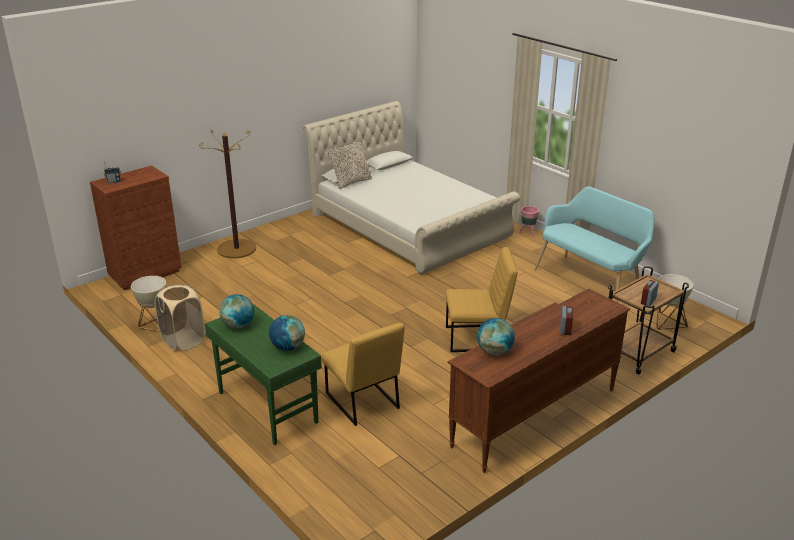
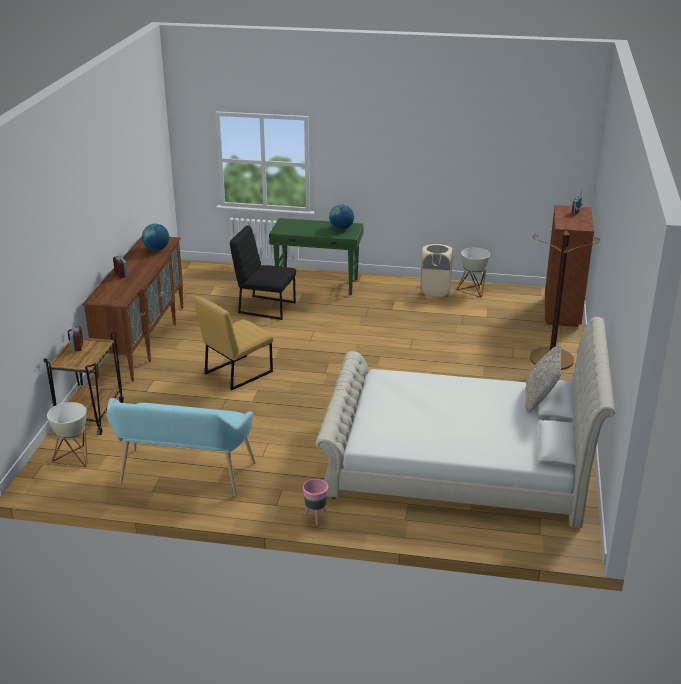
camera: 140 degrees right, 0 degrees up
globe [269,315,305,351] -> none
yellow chair [321,323,405,426] -> black chair [230,226,296,320]

